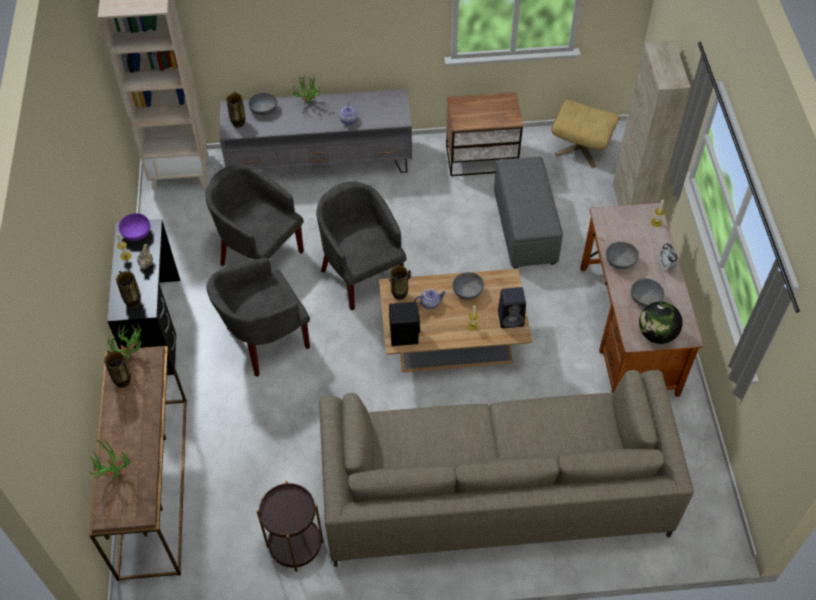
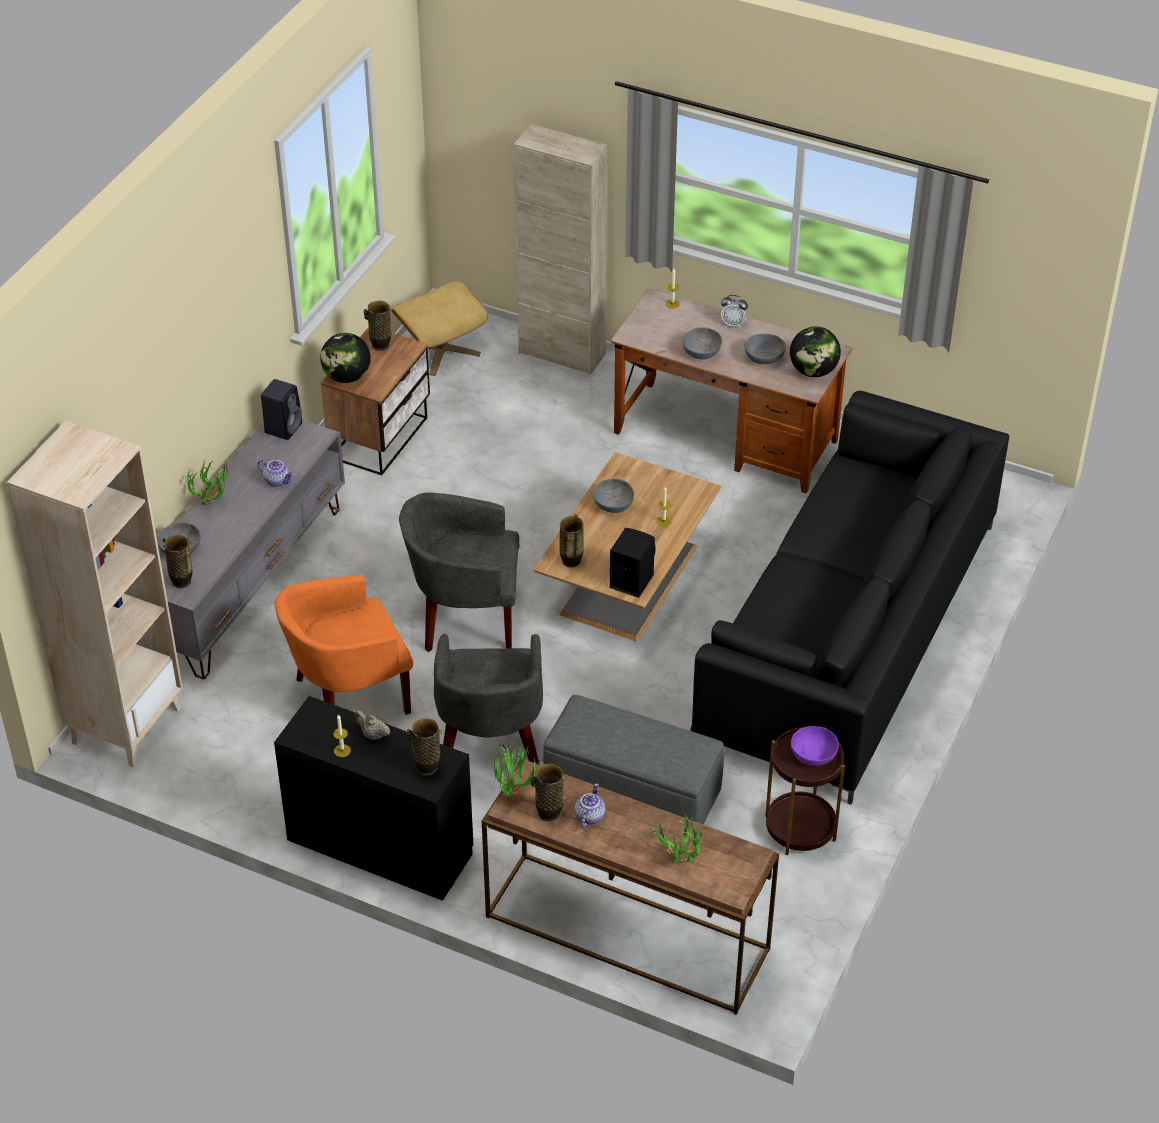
camera: 60 degrees left, 10 degrees down
purple bowl [118,213,150,241] -> purple bowl moved to [791,726,839,766]
grey armchair [206,165,304,266] -> orange armchair [275,576,413,715]
beige sofa [319,370,694,567] -> black sofa [690,391,1009,805]
teapot [414,289,447,309] -> teapot moved to [574,783,605,829]
grey ottoman [494,157,563,269] -> grey ottoman moved to [543,695,724,824]
black speaker [498,287,526,328] -> black speaker moved to [261,379,302,440]
none -> globe [320,333,371,383]
none -> vase [363,301,392,351]

